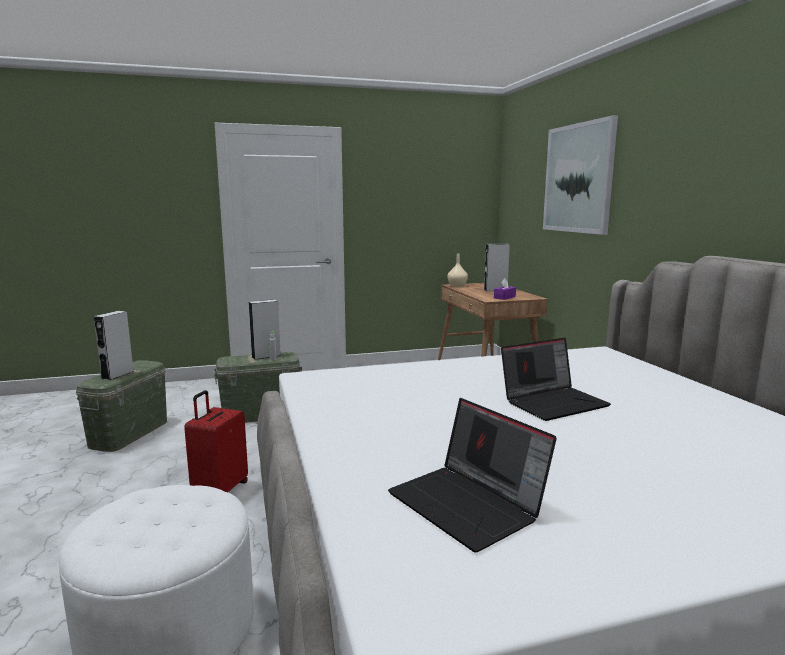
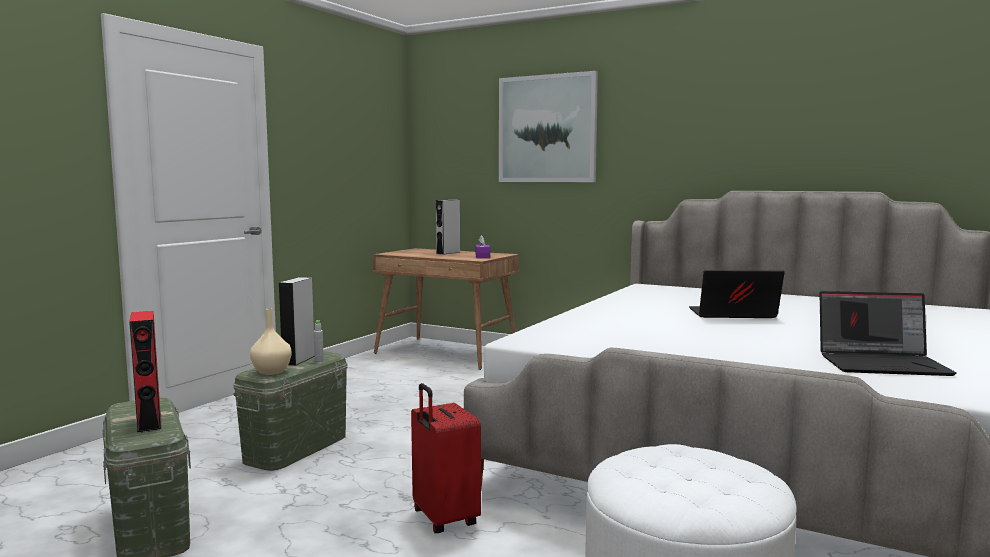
camera: 45 degrees left, 5 degrees down
grey speaker [93,311,134,380] -> red speaker [129,311,161,433]
beige vase [448,253,468,287] -> beige vase moved to [250,308,291,375]
laptop [501,338,611,421] -> laptop turned 105 degrees counterclockwise [689,270,785,318]

